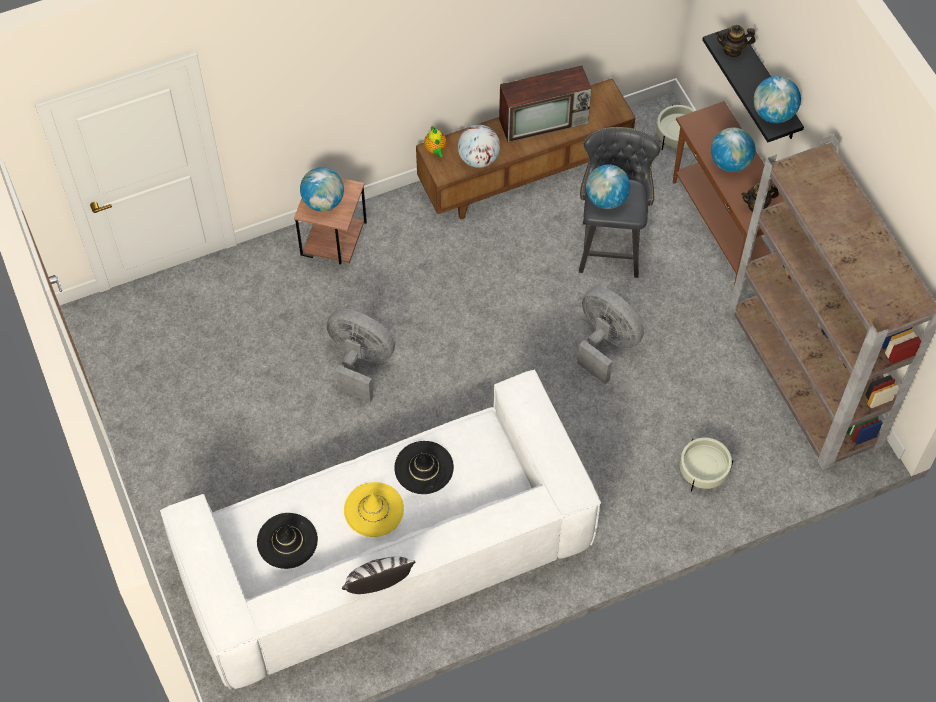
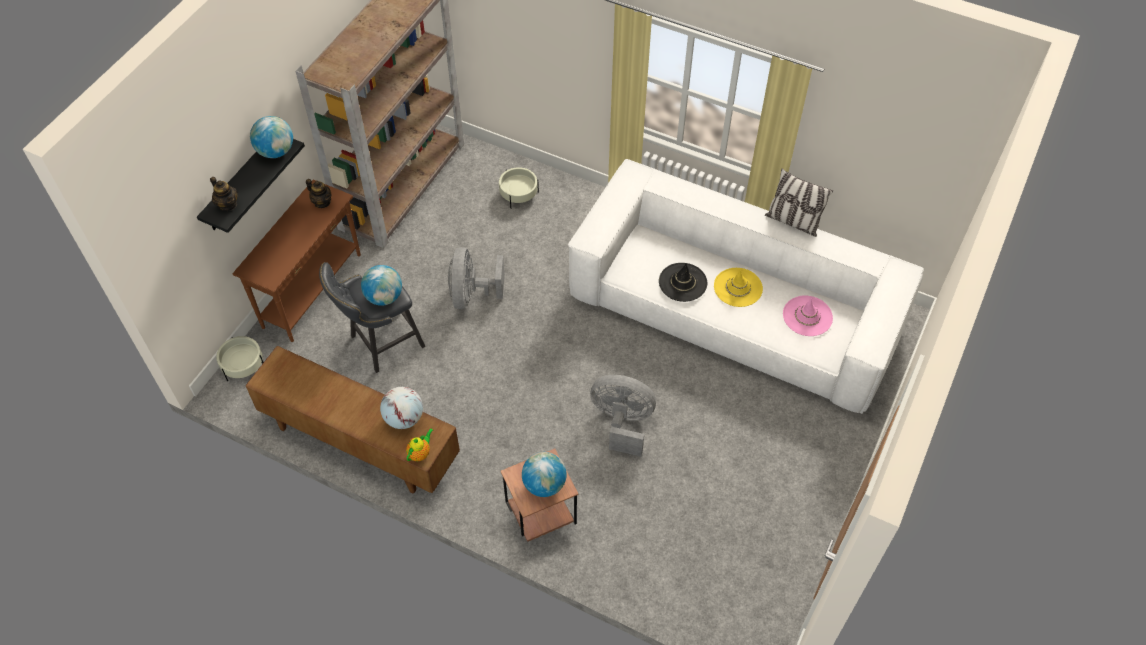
camera: 130 degrees left, 5 degrees down
black hat [257,513,318,569] -> pink hat [783,296,833,336]
grey fan [326,309,395,403] -> grey fan turned 120 degrees clockwise [590,375,656,457]
television [499,66,592,142] -> none
globe [711,127,756,172] -> none

